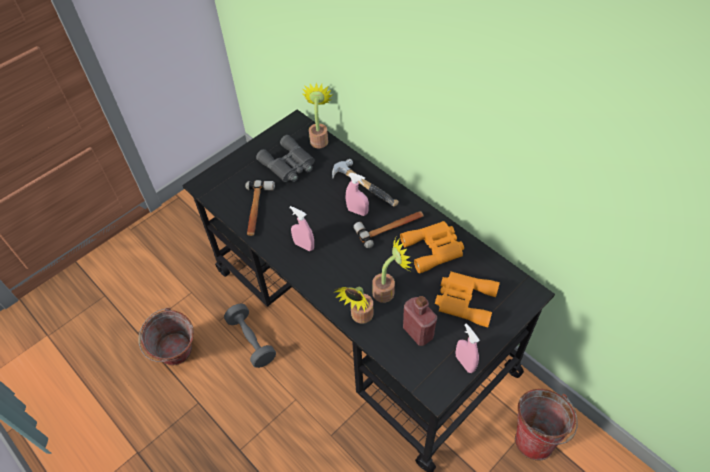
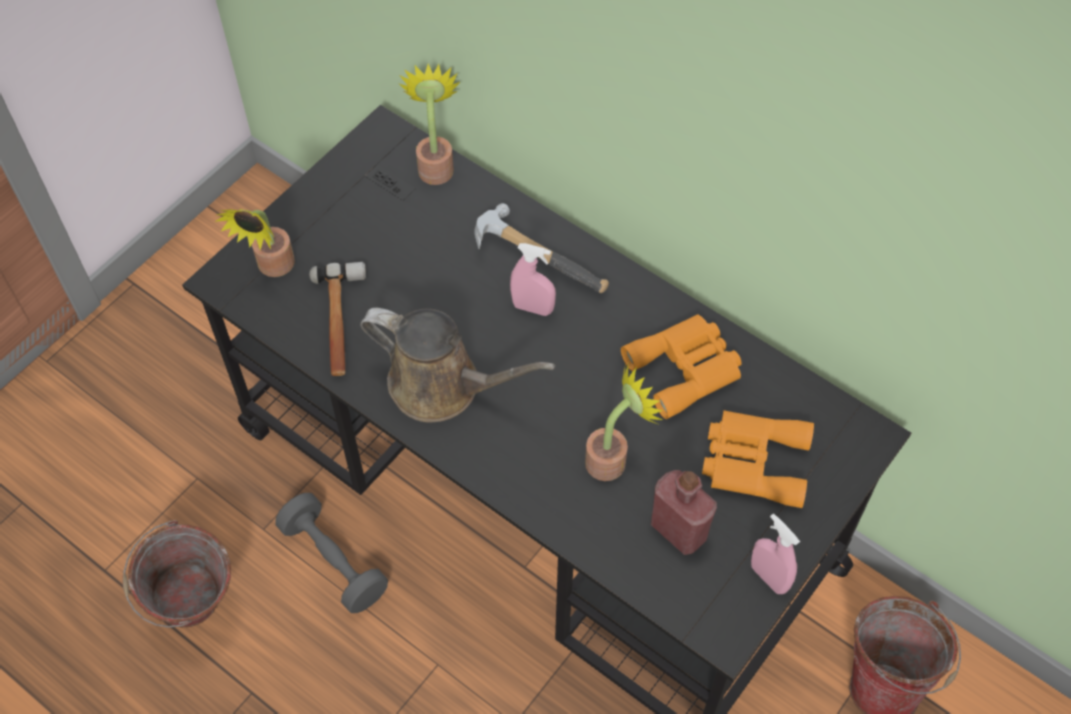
camera: 10 degrees left, 5 degrees up
grey binoculars [256,135,315,182] -> none
pink spray bottle [290,206,314,251] -> brown watering can [360,308,555,422]
potted plant [333,287,373,324] -> potted plant moved to [215,209,295,277]
hammer [353,211,424,248] -> none

